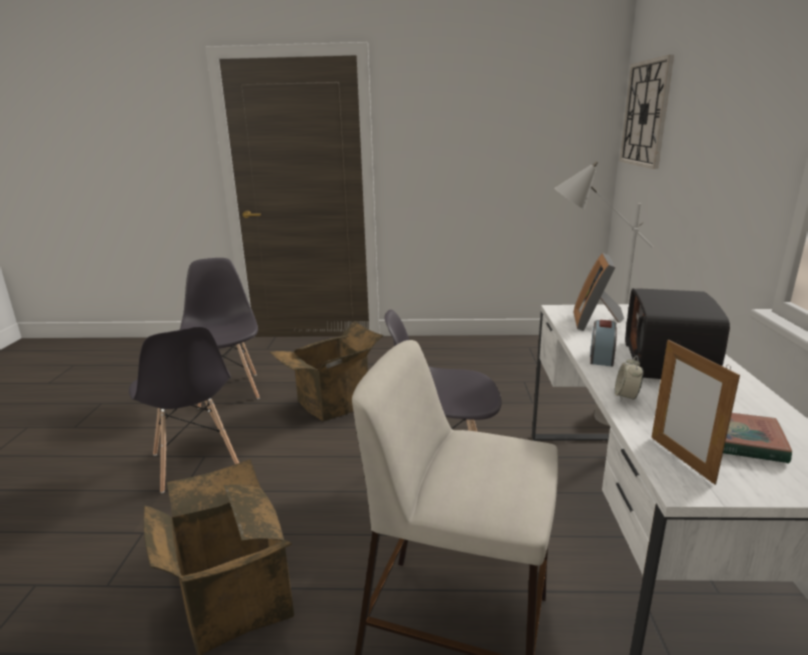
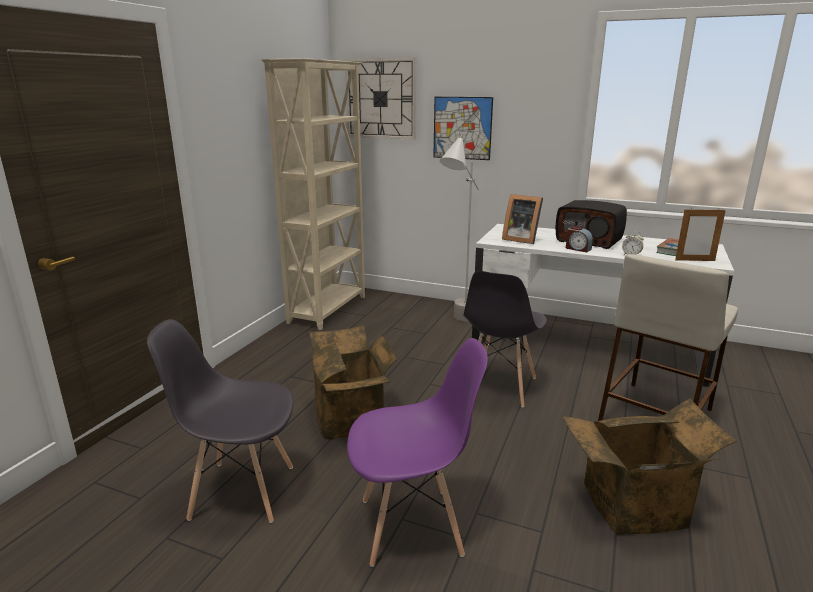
camera: 70 degrees left, 0 degrees up
grey chair [129,327,239,493] -> purple chair [347,338,488,567]
none -> beige bookcase [262,58,365,330]
none -> picture [433,97,493,160]

